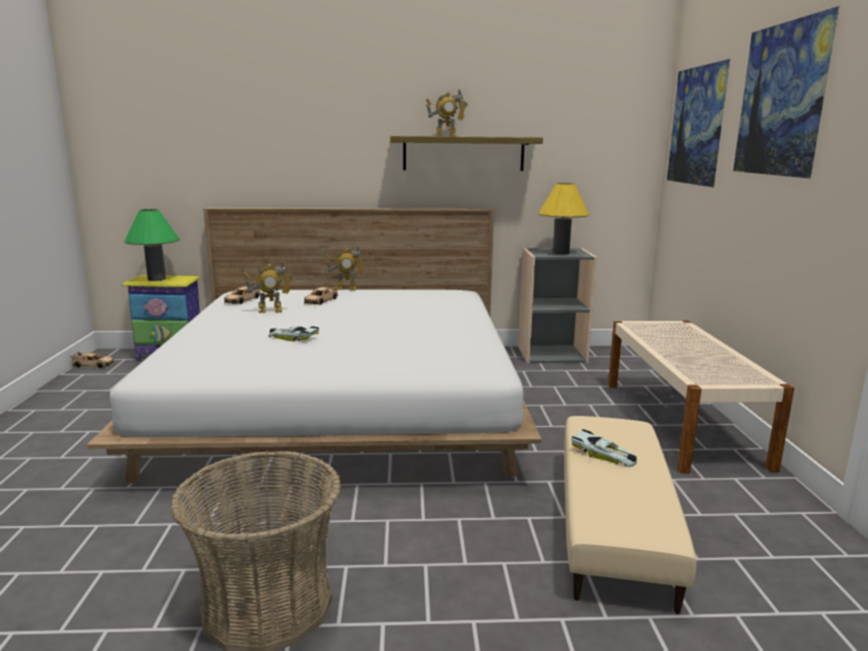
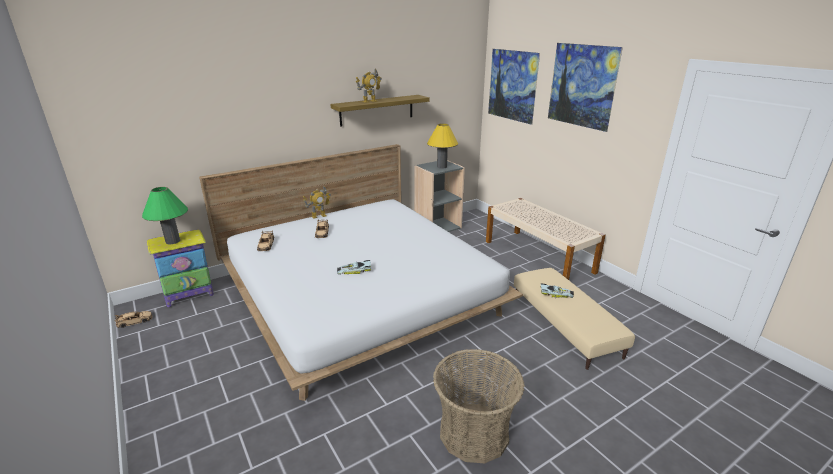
camera: 30 degrees left, 10 degrees up
toy robot [244,261,293,313] -> none

